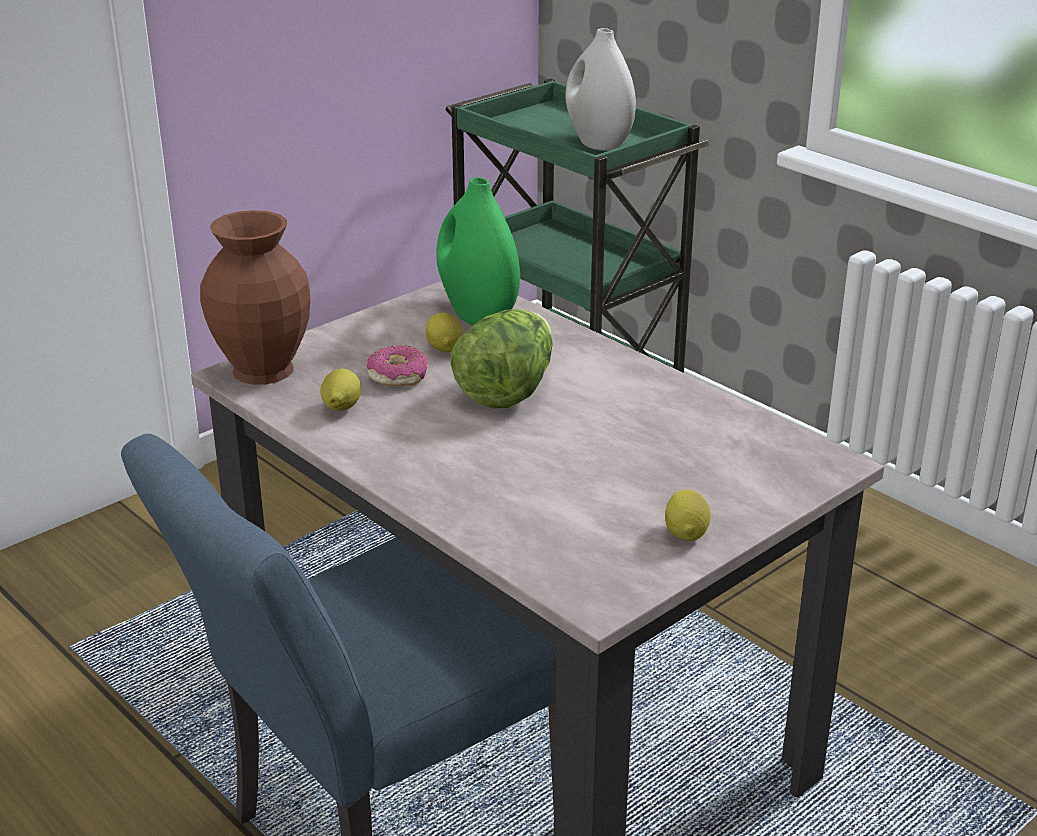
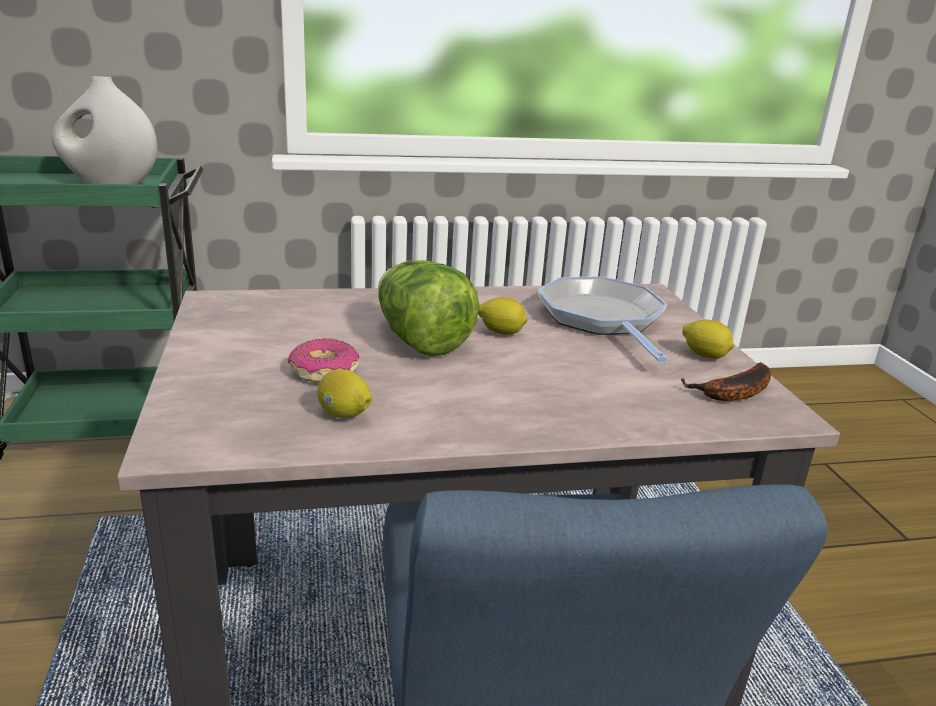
camera: 60 degrees left, 5 degrees down
brown vase [200,210,310,385] -> none
lemon [426,312,463,353] -> lemon moved to [478,298,527,335]
green vase [436,177,520,325] -> none
none -> frying pan [538,276,667,363]
none -> banana [681,362,771,401]

